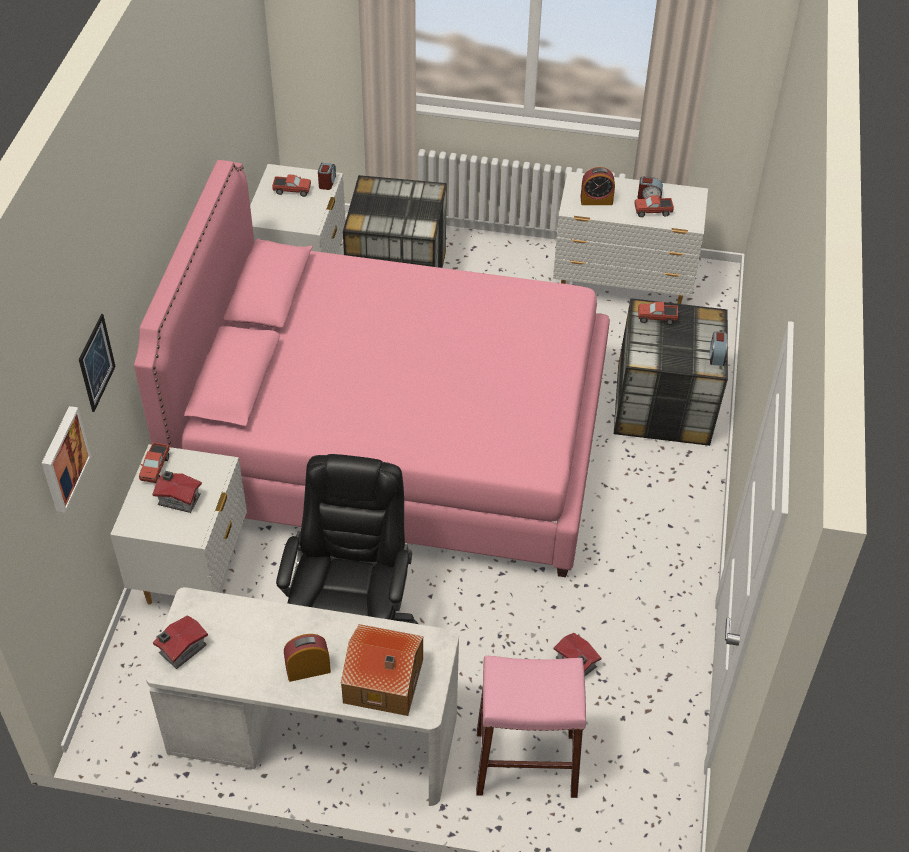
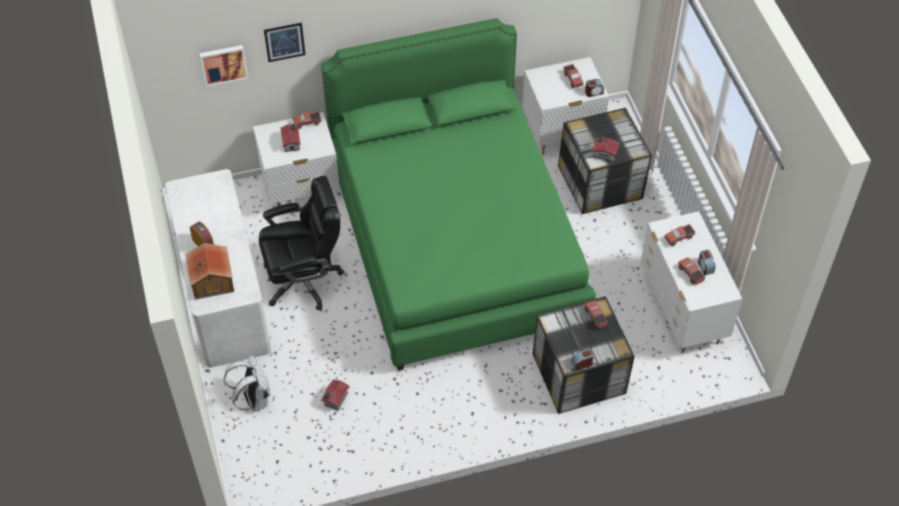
camera: 65 degrees right, 5 degrees up
pink bed [134,160,610,577] -> green bed [321,18,596,371]
toy house [153,615,208,669] -> toy house moved to [592,136,620,162]
pink stool [476,655,586,798] -> white backpack [224,355,270,412]
alarm clock [580,167,615,205] -> toy truck [665,224,695,246]

